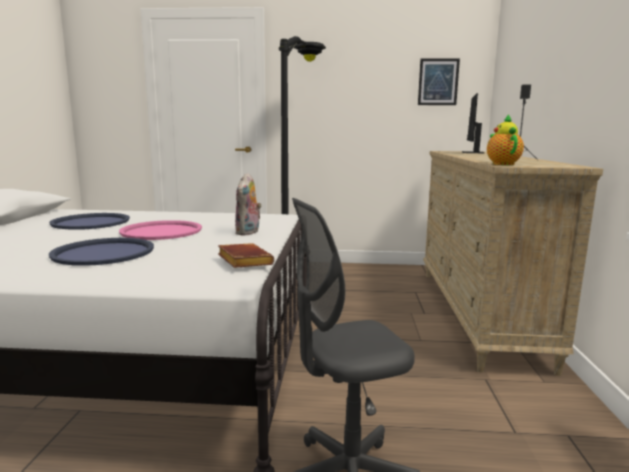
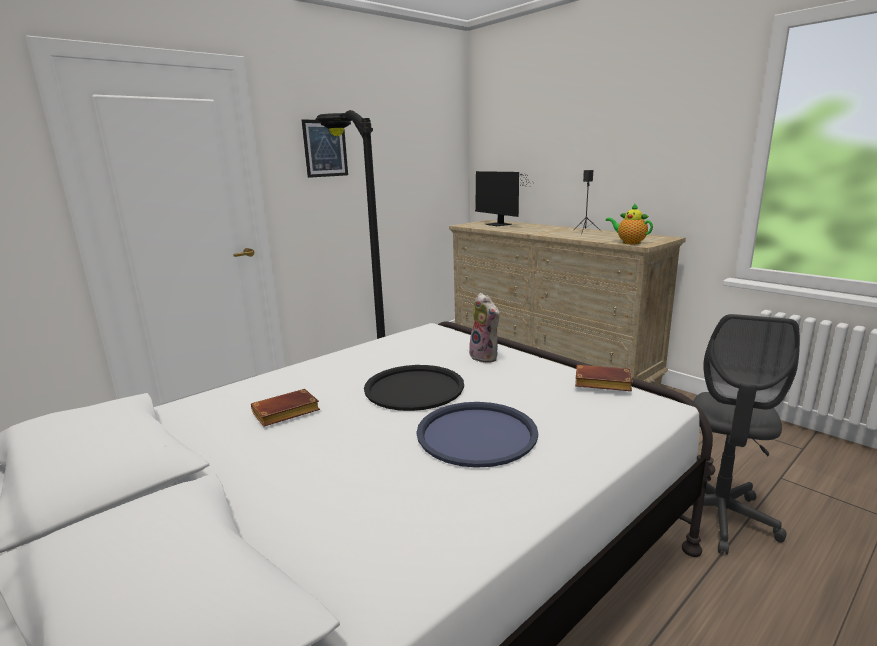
camera: 45 degrees left, 5 degrees up
blue tray [49,213,130,230] -> brown book [251,389,320,427]
pink tray [119,220,202,240] -> black tray [364,365,464,411]
picture [418,59,460,105] -> picture moved to [302,119,348,178]

